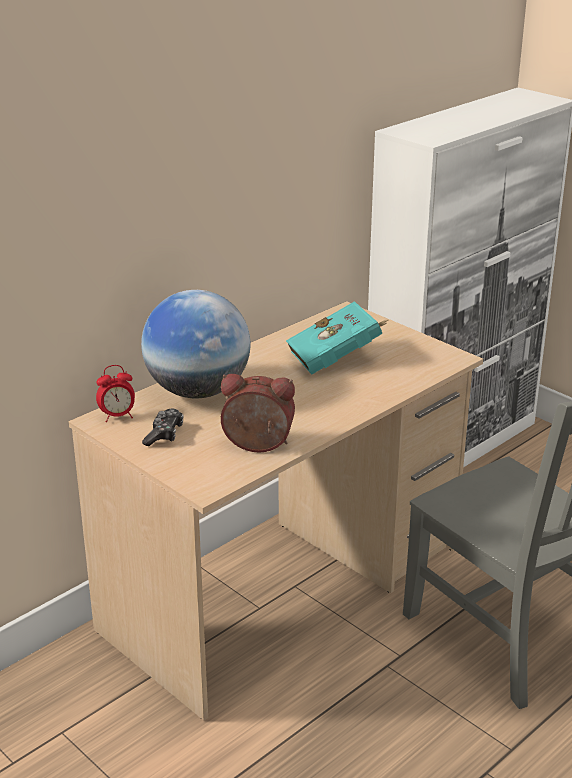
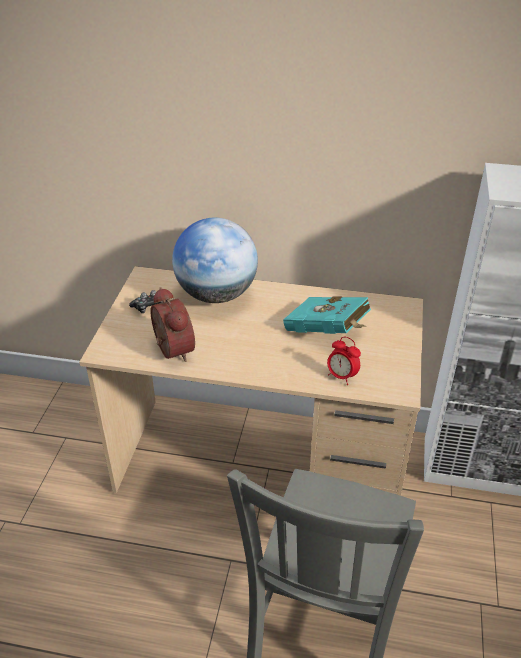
camera: 55 degrees right, 10 degrees up
alarm clock [96,365,135,422] -> alarm clock moved to [327,337,361,385]

